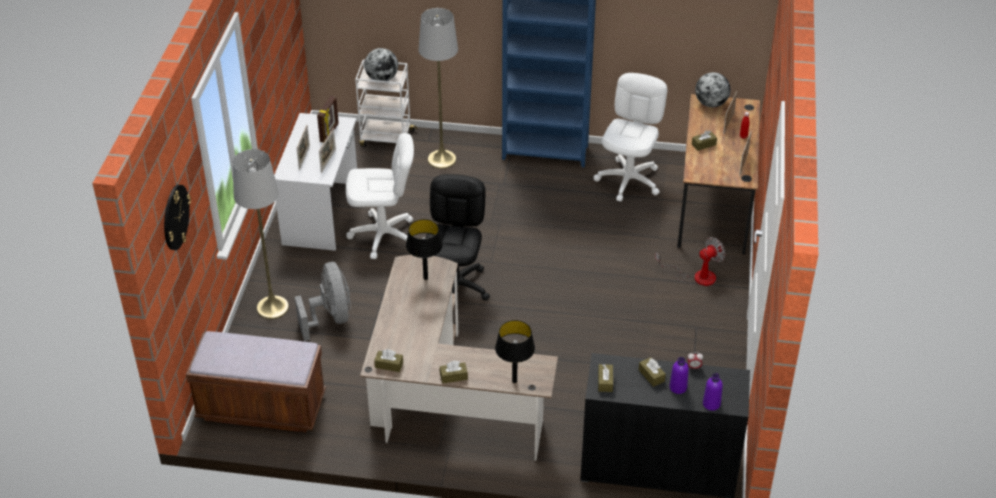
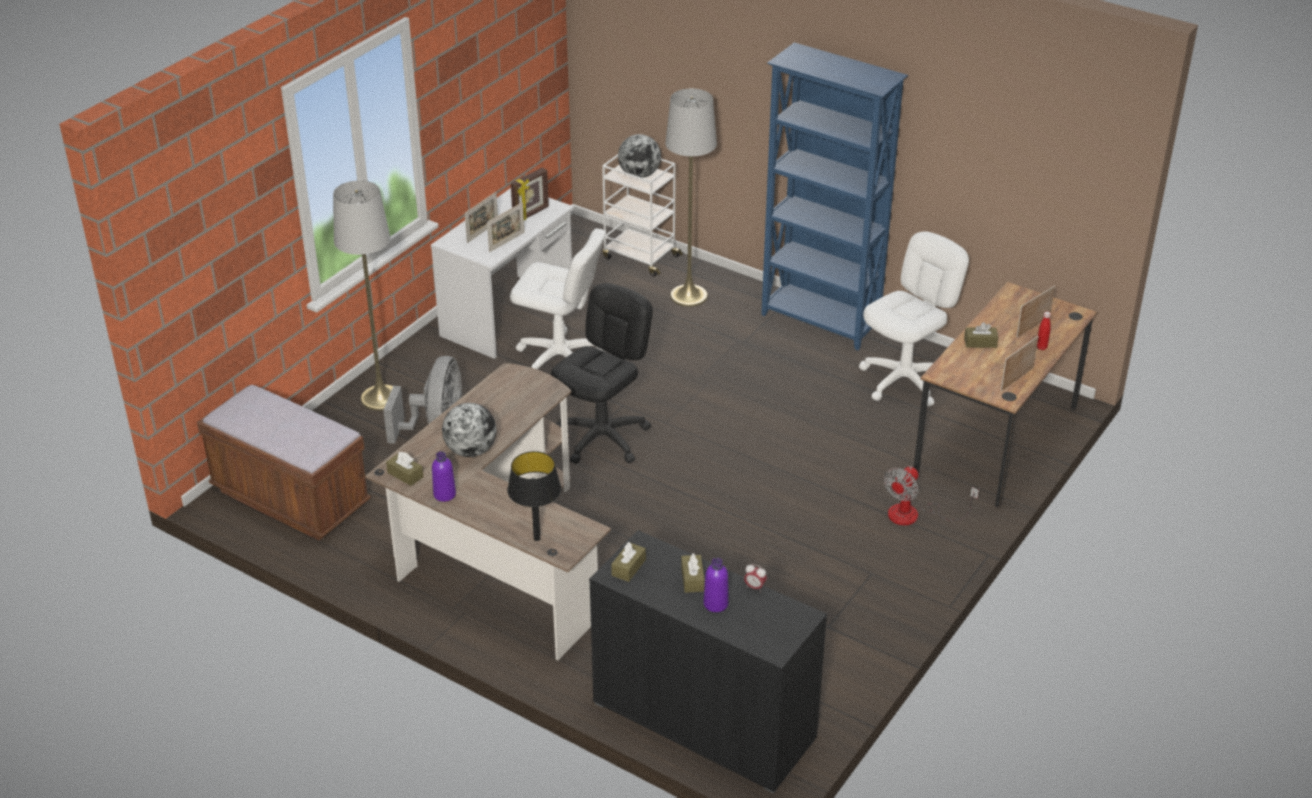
camera: 25 degrees right, 5 degrees down
wall clock [164,185,191,250] -> none
black table lamp [406,219,443,280] -> none
brown tissue box [440,360,468,384] -> none
fan [655,237,726,286] -> fan turned 135 degrees clockwise [884,466,979,525]
globe [695,72,730,107] -> globe moved to [442,403,496,457]
purple bottle [703,373,723,411] -> purple bottle moved to [432,451,456,502]

